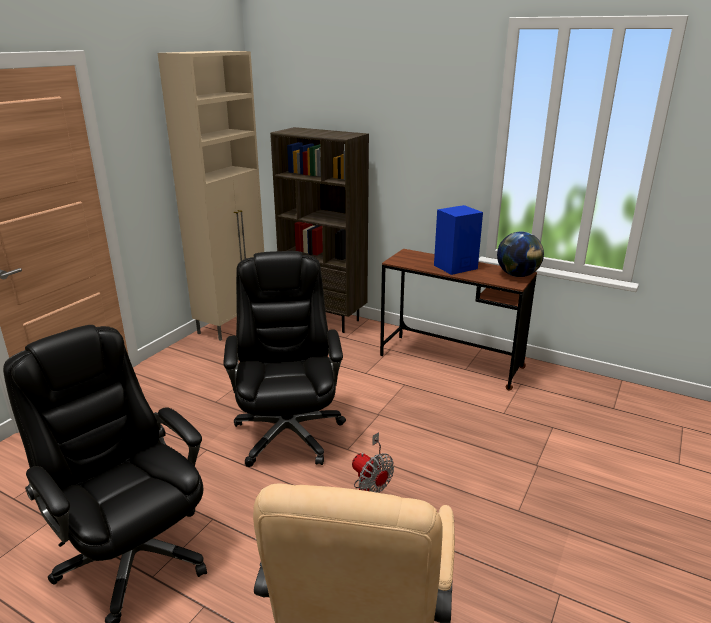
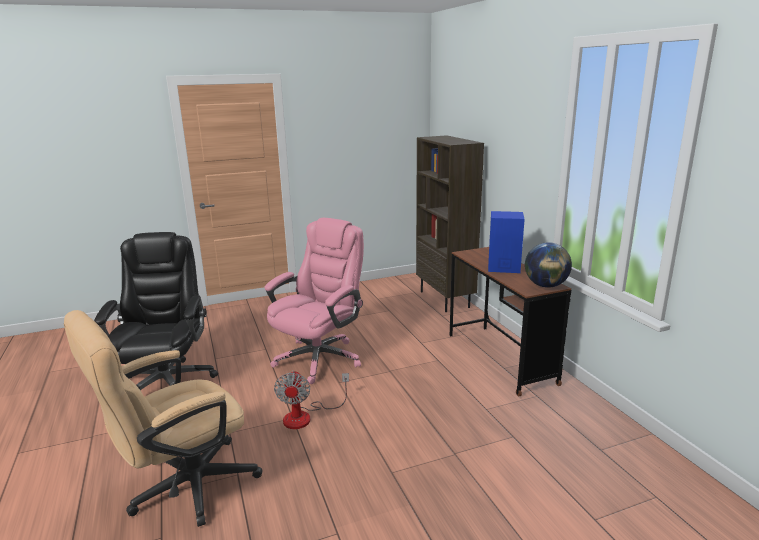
camera: 40 degrees right, 5 degrees down
beige cabinet [158,51,264,341] -> none
black office chair [223,251,346,467] -> pink office chair [264,218,364,384]

